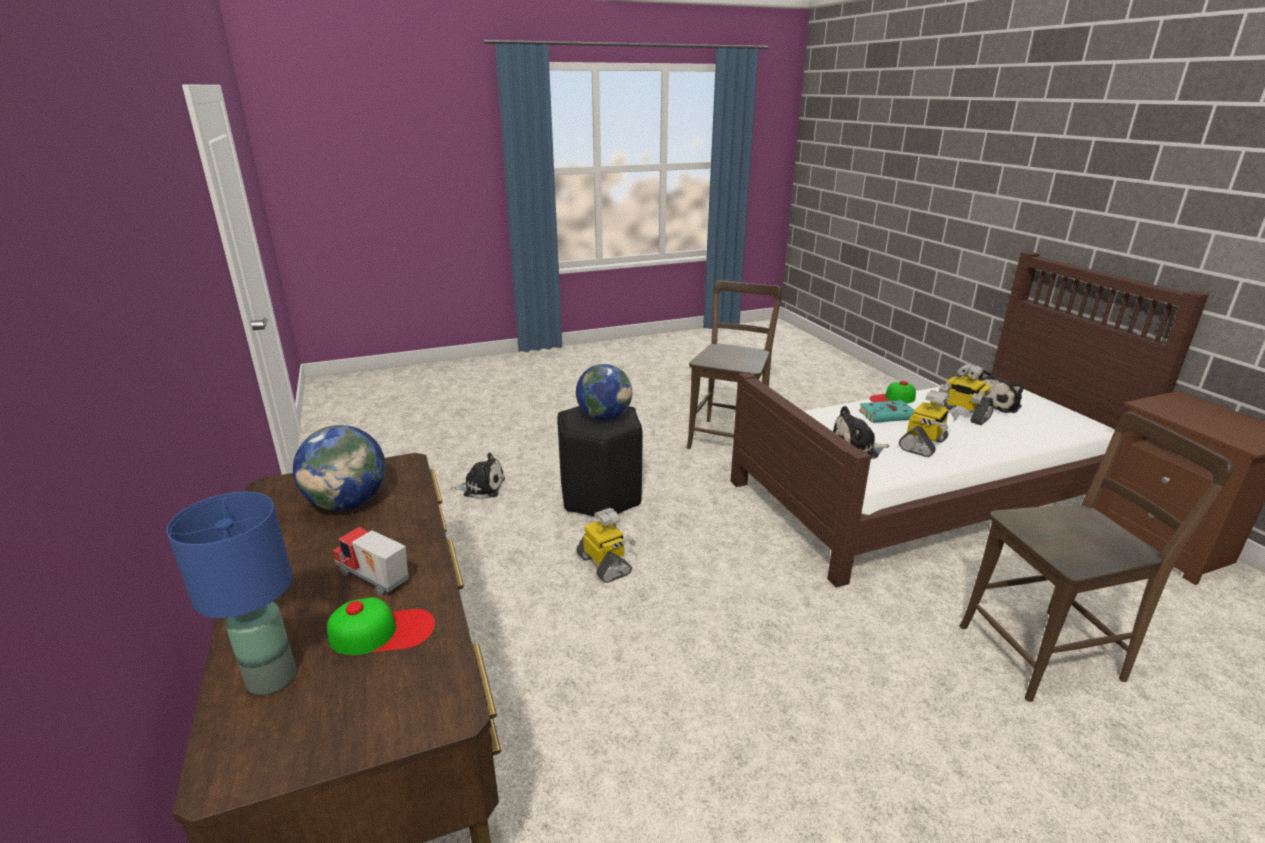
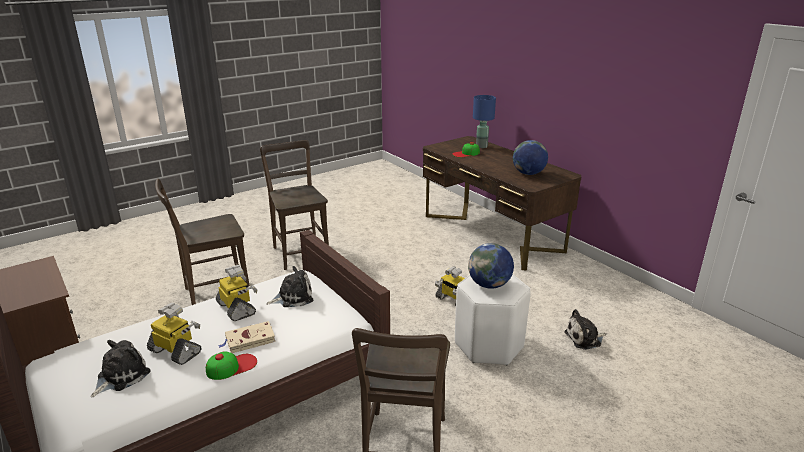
camera: 165 degrees right, 0 degrees up
toy truck [333,527,409,595] -> none
black stool [557,406,643,516] -> white stool [455,274,531,365]
turquoise book [859,400,914,423] -> beige book [218,321,276,353]
toy robot [899,390,959,457] -> toy robot turned 120 degrees clockwise [216,265,257,321]
none -> brown chair [260,140,329,270]

